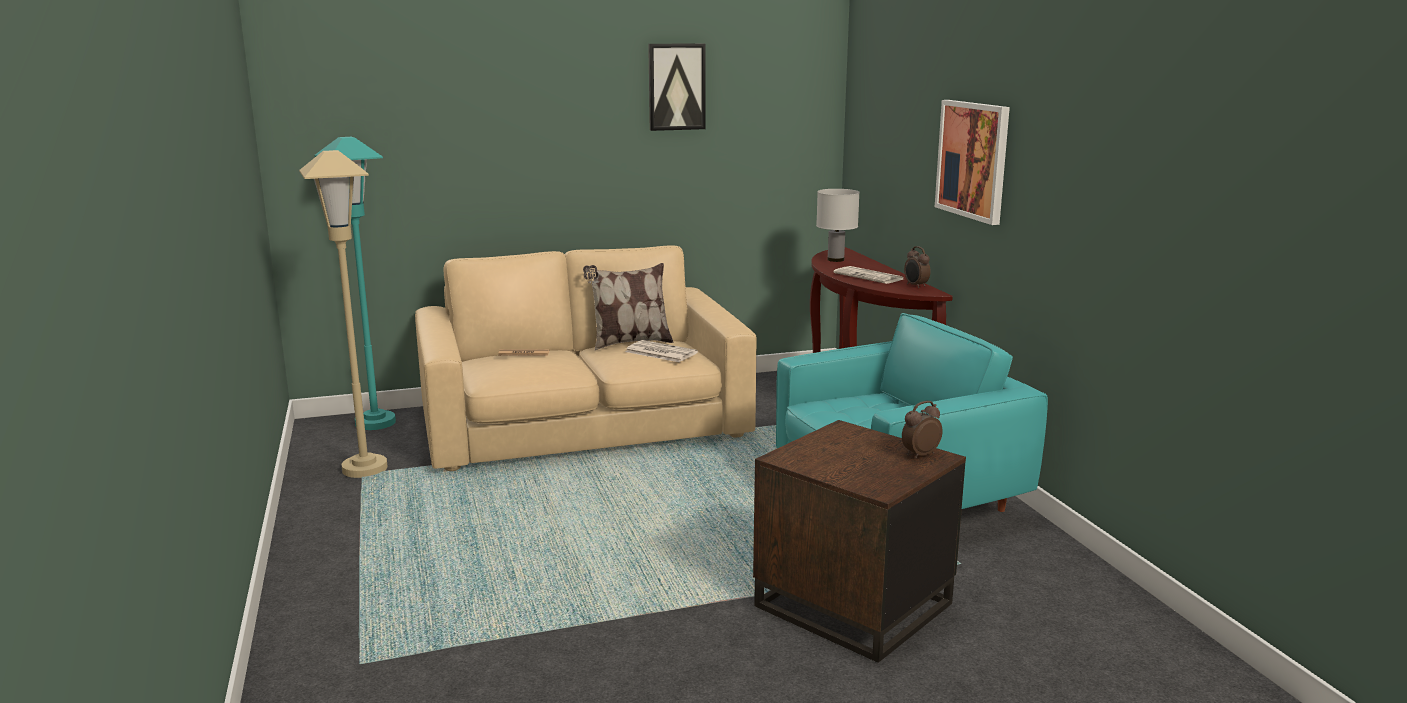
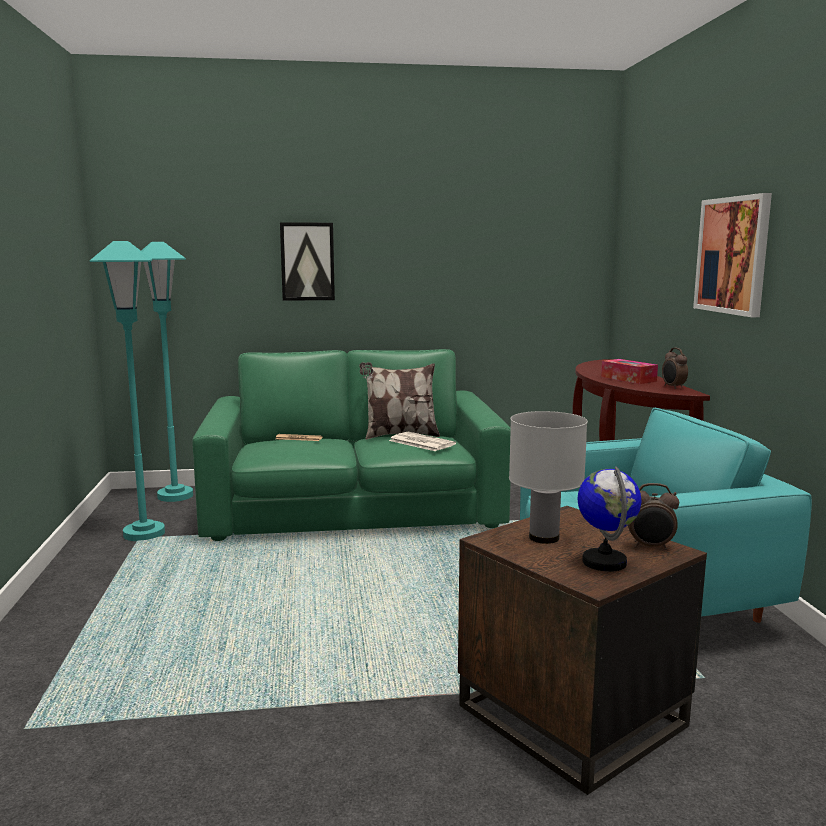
camera: 10 degrees right, 5 degrees down
beige floor lamp [299,150,388,478] -> turquoise floor lamp [90,241,165,541]
beige sofa [415,245,757,471] -> green sofa [192,349,511,541]
picture [648,43,705,131] -> picture moved to [280,222,335,301]
white table lamp [816,189,860,262] -> white table lamp moved to [509,411,588,544]
newspaper [833,266,903,284] -> tissue box [601,359,658,384]
alarm clock [902,401,943,458] -> alarm clock turned 150 degrees counterclockwise [628,483,679,550]
none -> globe [578,466,642,572]

